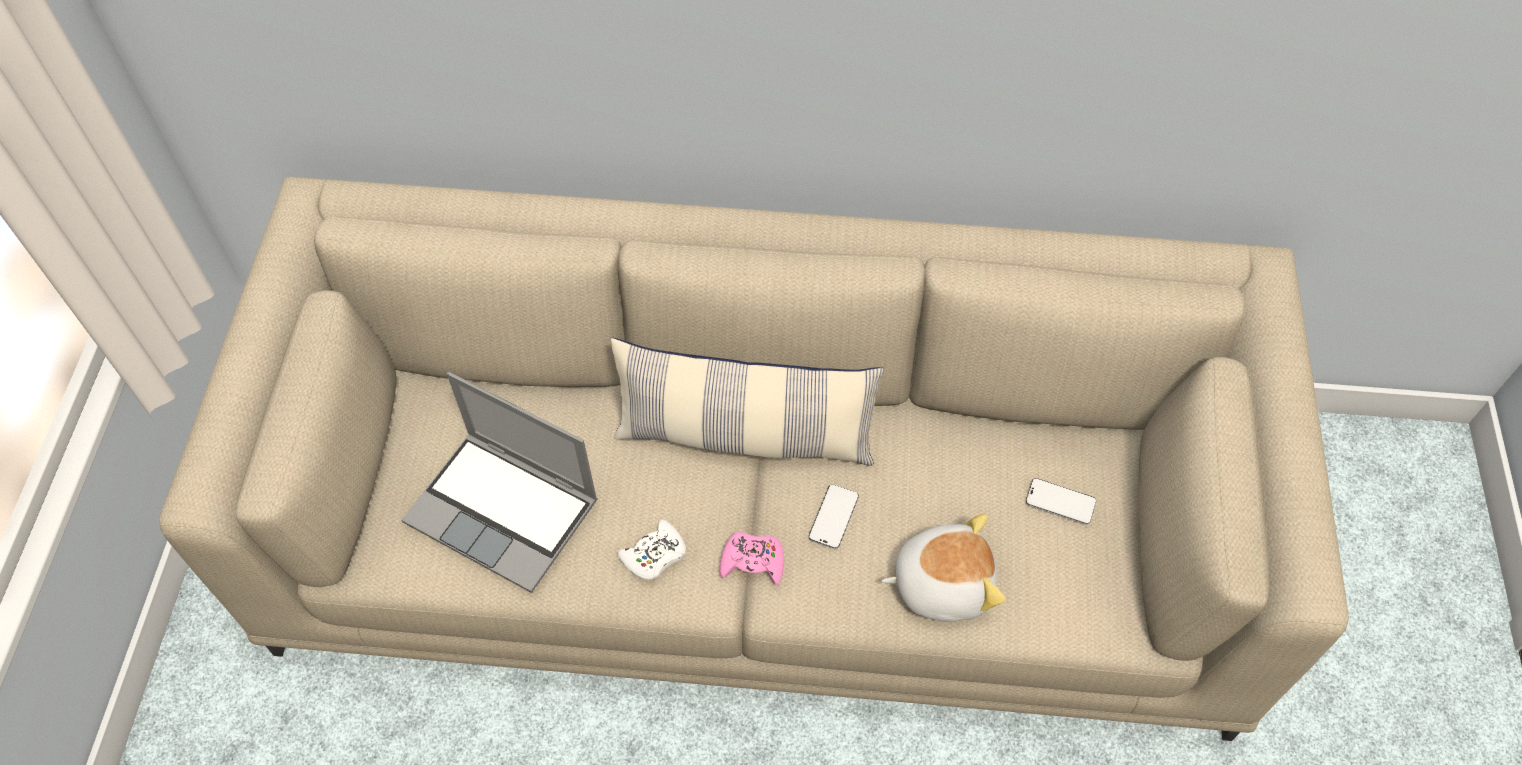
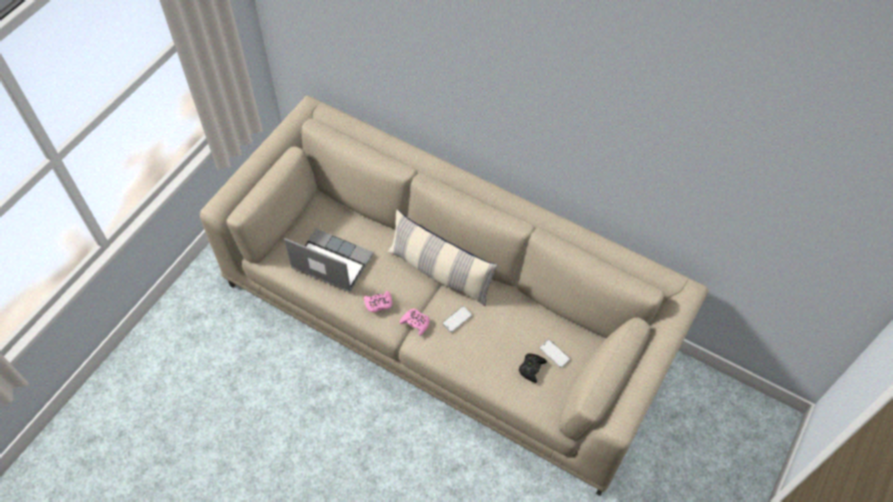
camera: 25 degrees right, 0 degrees up
laptop [402,372,598,593] -> laptop turned 150 degrees clockwise [284,229,374,292]
white game controller [617,519,686,580] -> pink game controller [364,291,392,312]
plush toy [881,514,1006,622] -> none
none -> black game controller [519,353,547,383]

